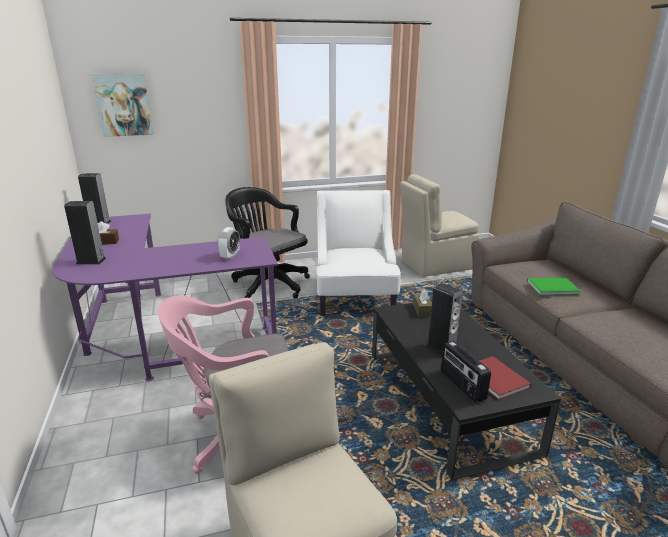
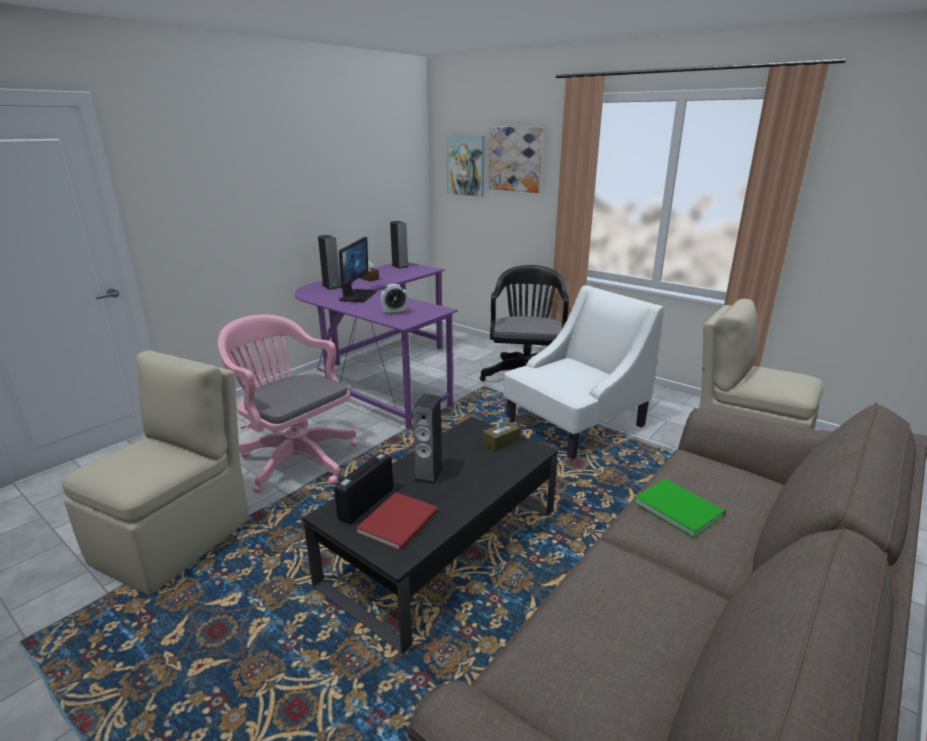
camera: 55 degrees right, 0 degrees up
none -> monitor [339,237,377,302]
none -> picture [489,127,543,193]

